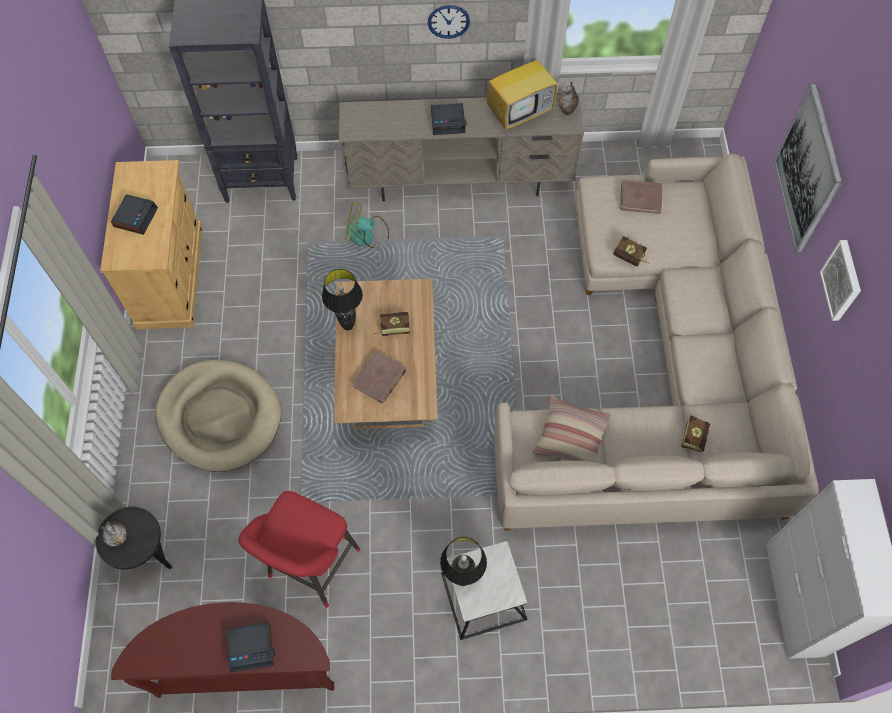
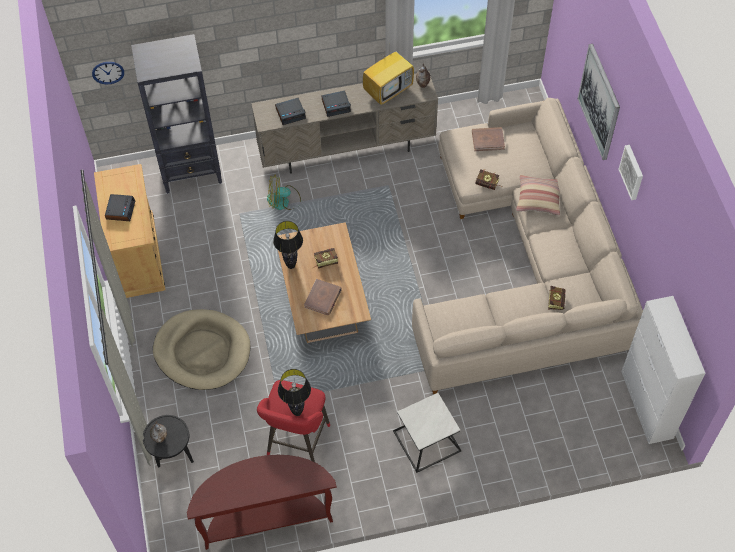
camera: 10 degrees left, 5 degrees down
alarm clock [227,622,275,672] -> alarm clock moved to [275,98,306,125]
wall clock [428,5,470,39] -> wall clock moved to [92,62,124,85]
black table lamp [440,537,487,586] -> black table lamp moved to [278,369,311,416]
pillow [533,396,611,463] -> pillow moved to [516,175,560,216]

